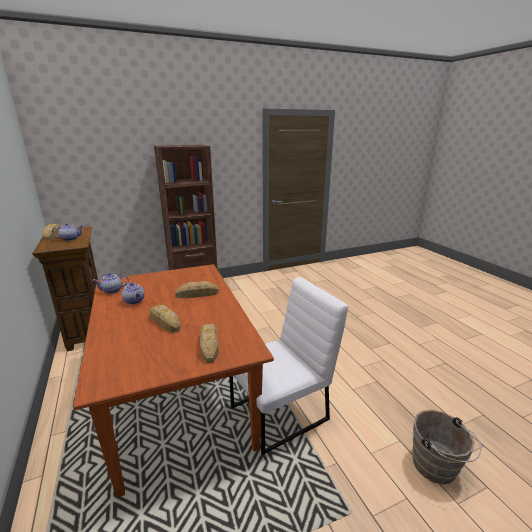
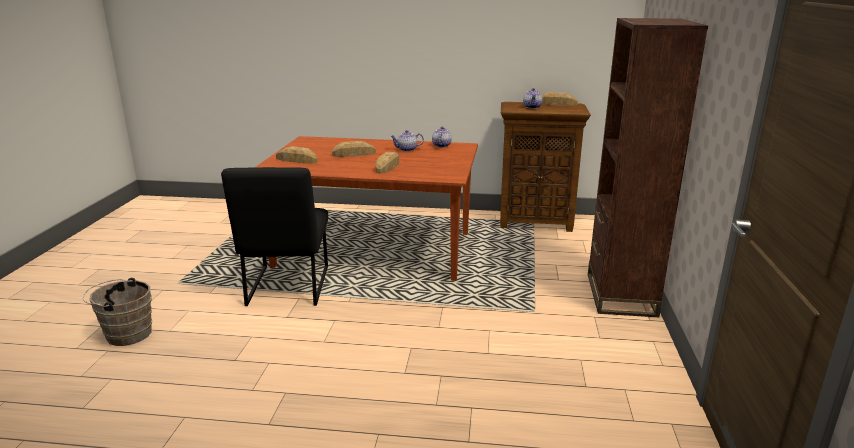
camera: 120 degrees right, 0 degrees up
white chair [229,277,348,455] -> black chair [221,167,328,306]

